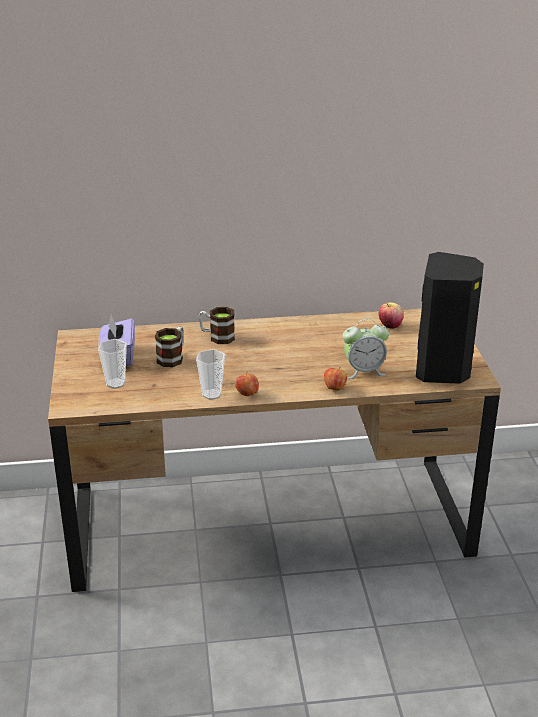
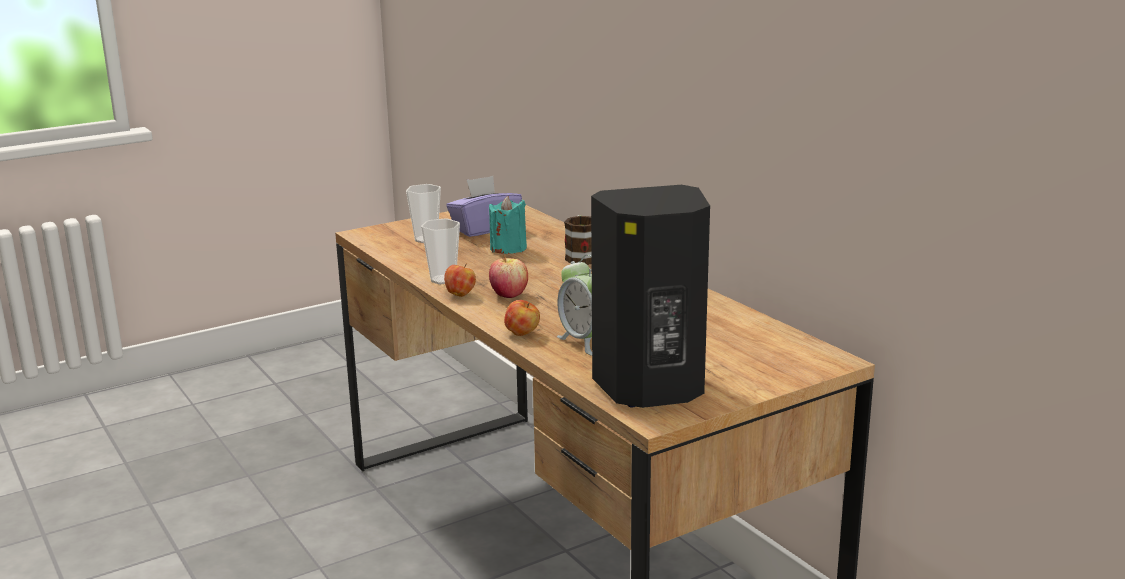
camera: 65 degrees right, 10 degrees down
mug [155,327,184,367] -> turquoise candle [489,196,527,254]
apple [379,302,404,329] -> apple moved to [489,255,528,298]

